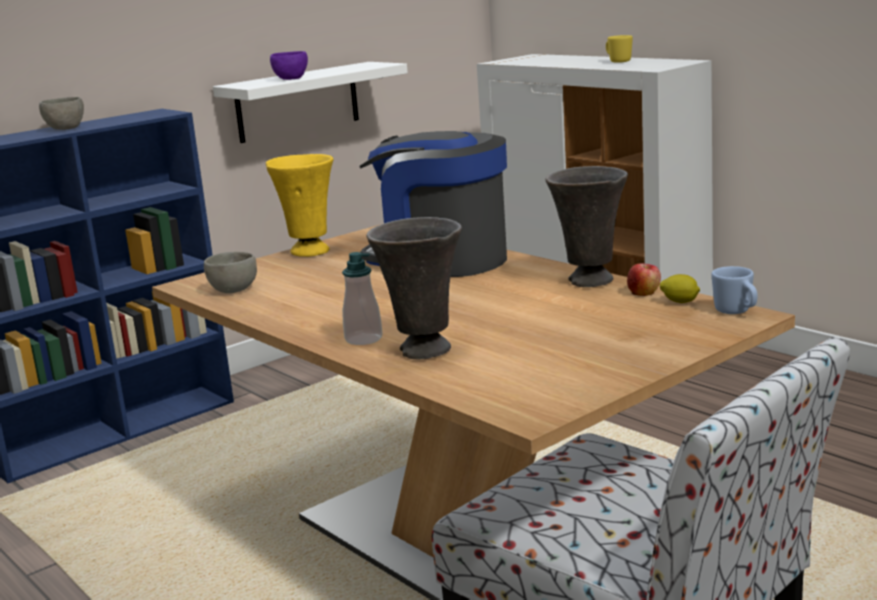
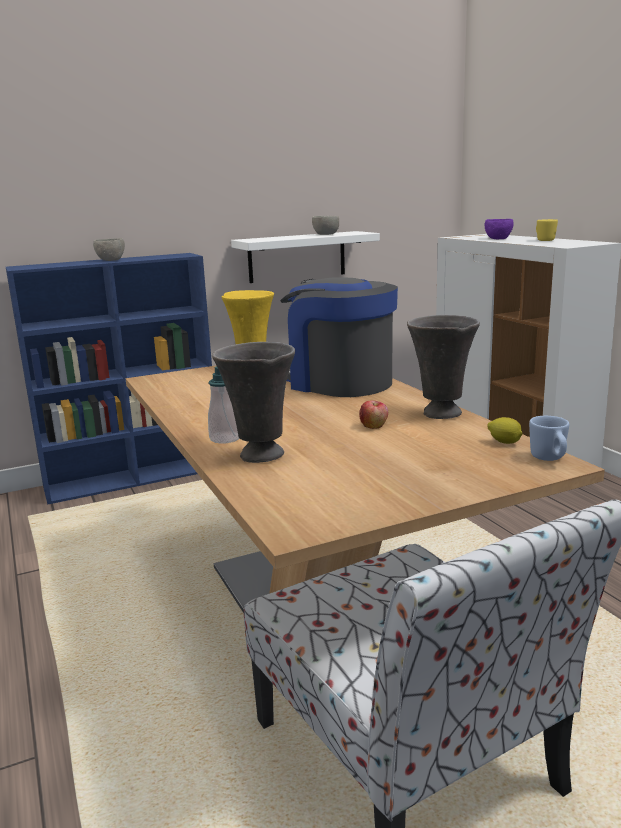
camera: 15 degrees right, 0 degrees up
grey bowl [204,252,257,293] -> grey bowl moved to [312,216,339,235]
purple bowl [270,51,308,80] -> purple bowl moved to [485,219,514,239]
apple [627,263,661,296] -> apple moved to [359,400,388,429]

